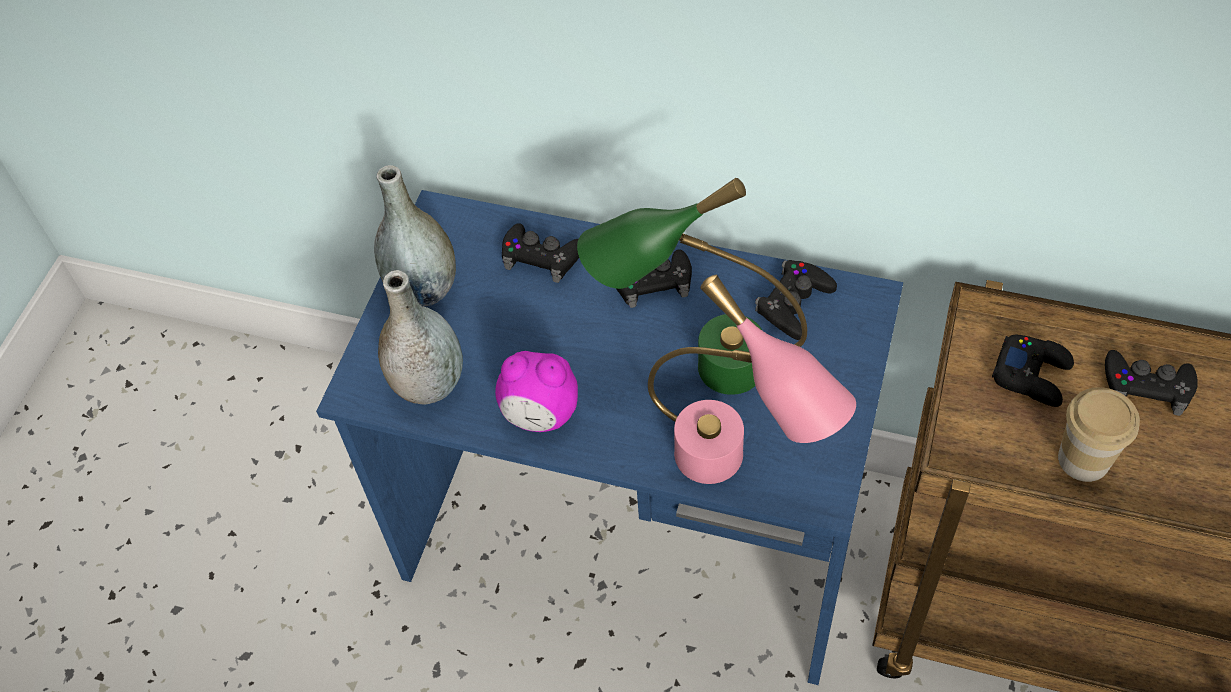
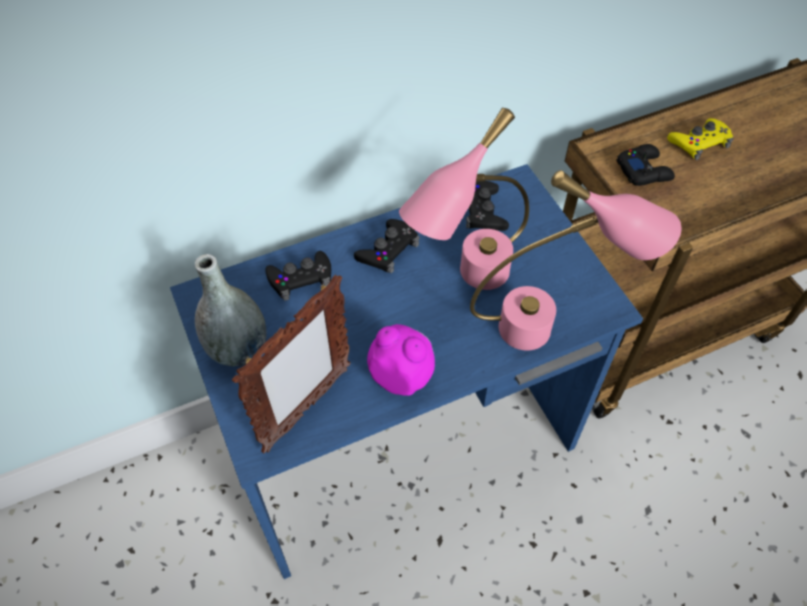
camera: 45 degrees left, 0 degrees up
grey vase [378,270,463,405] -> picture frame [232,275,351,453]
alarm clock [495,351,578,432] -> alarm clock turned 120 degrees counterclockwise [367,324,435,396]
green table lamp [577,178,807,395] -> pink table lamp [399,108,529,290]
cup [1058,387,1140,482] -> none
black game controller [1105,350,1198,416] -> yellow game controller [667,118,734,160]

